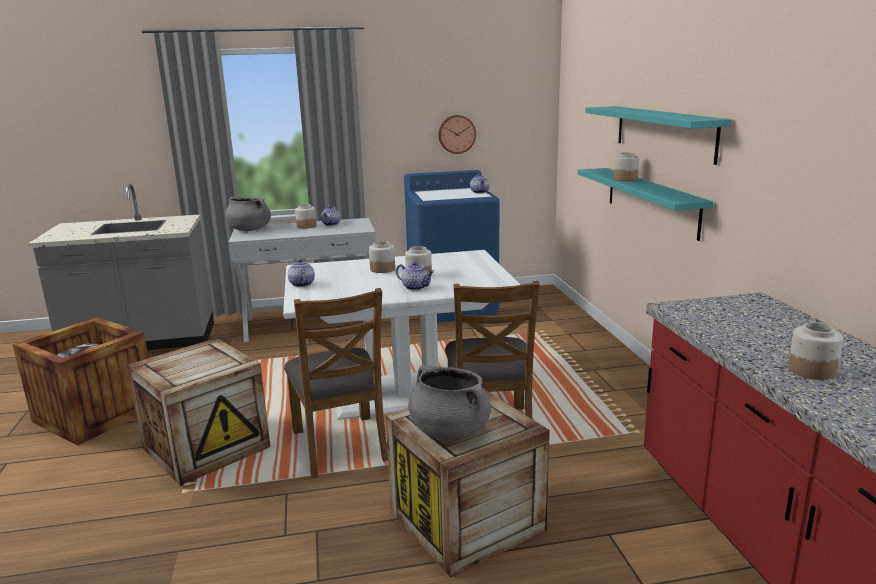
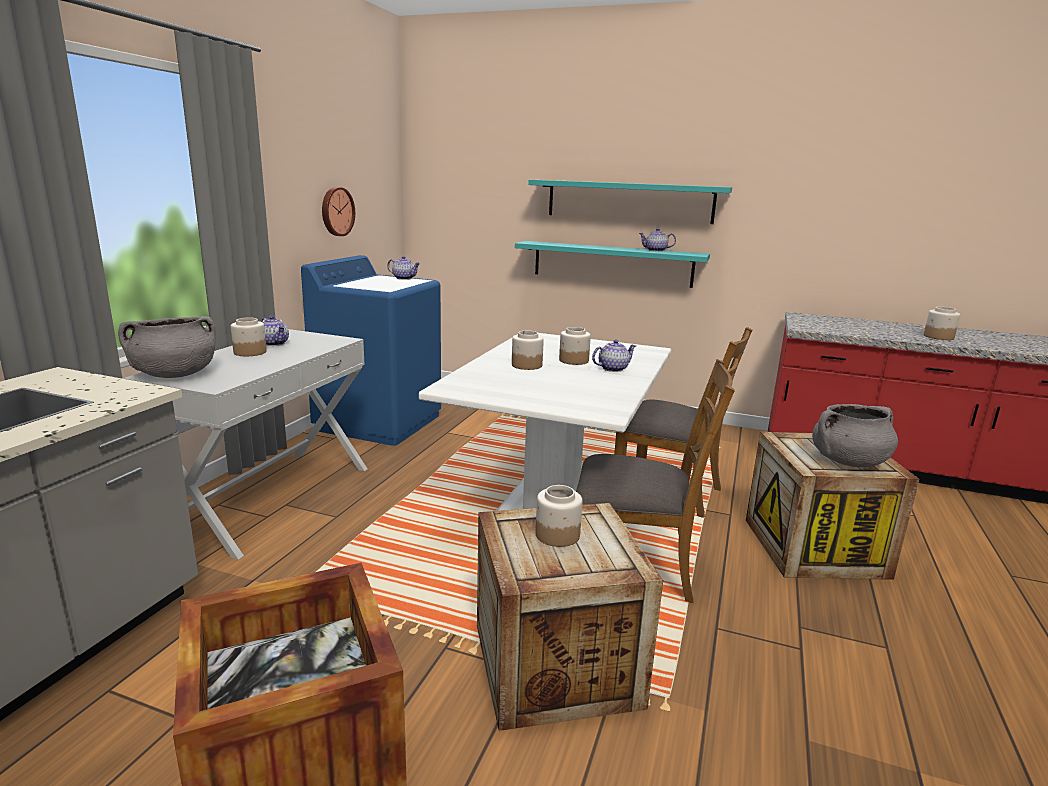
camera: 60 degrees left, 0 degrees up
teapot [288,259,315,287] -> teapot moved to [639,228,676,252]
jar [614,152,639,181] -> jar moved to [535,485,583,547]

